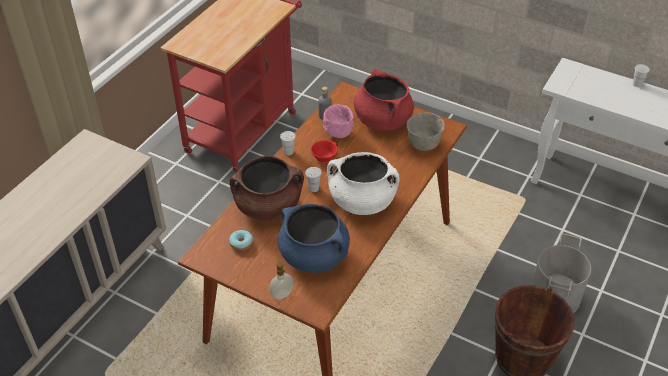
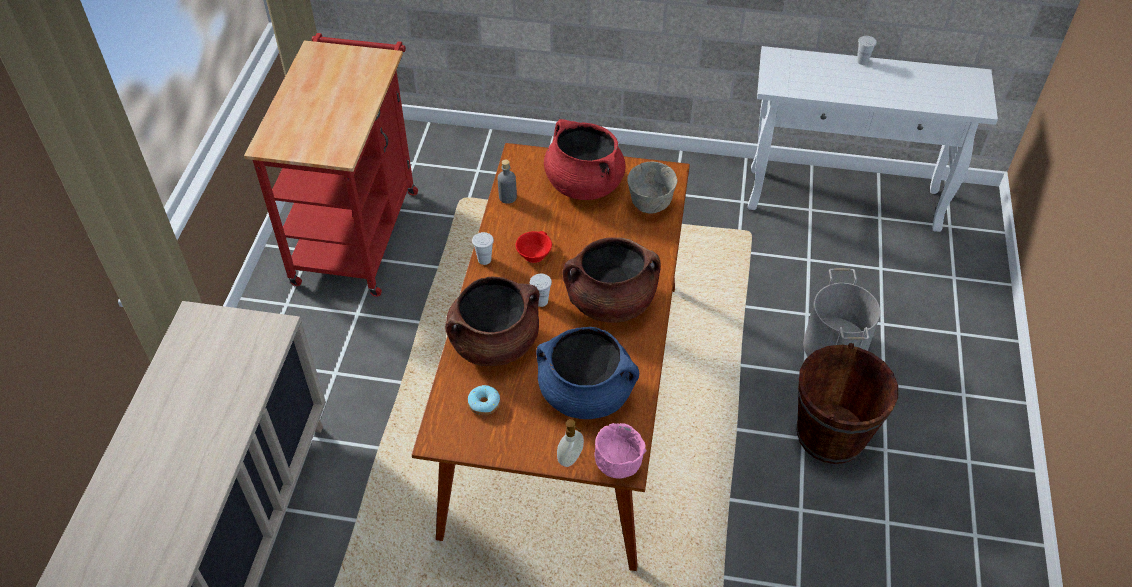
camera: 20 degrees left, 5 degrees up
pink bowl [323,104,354,138] -> pink bowl moved to [594,423,647,478]
white cooking pot [327,152,400,215] -> brown cooking pot [562,237,661,323]

